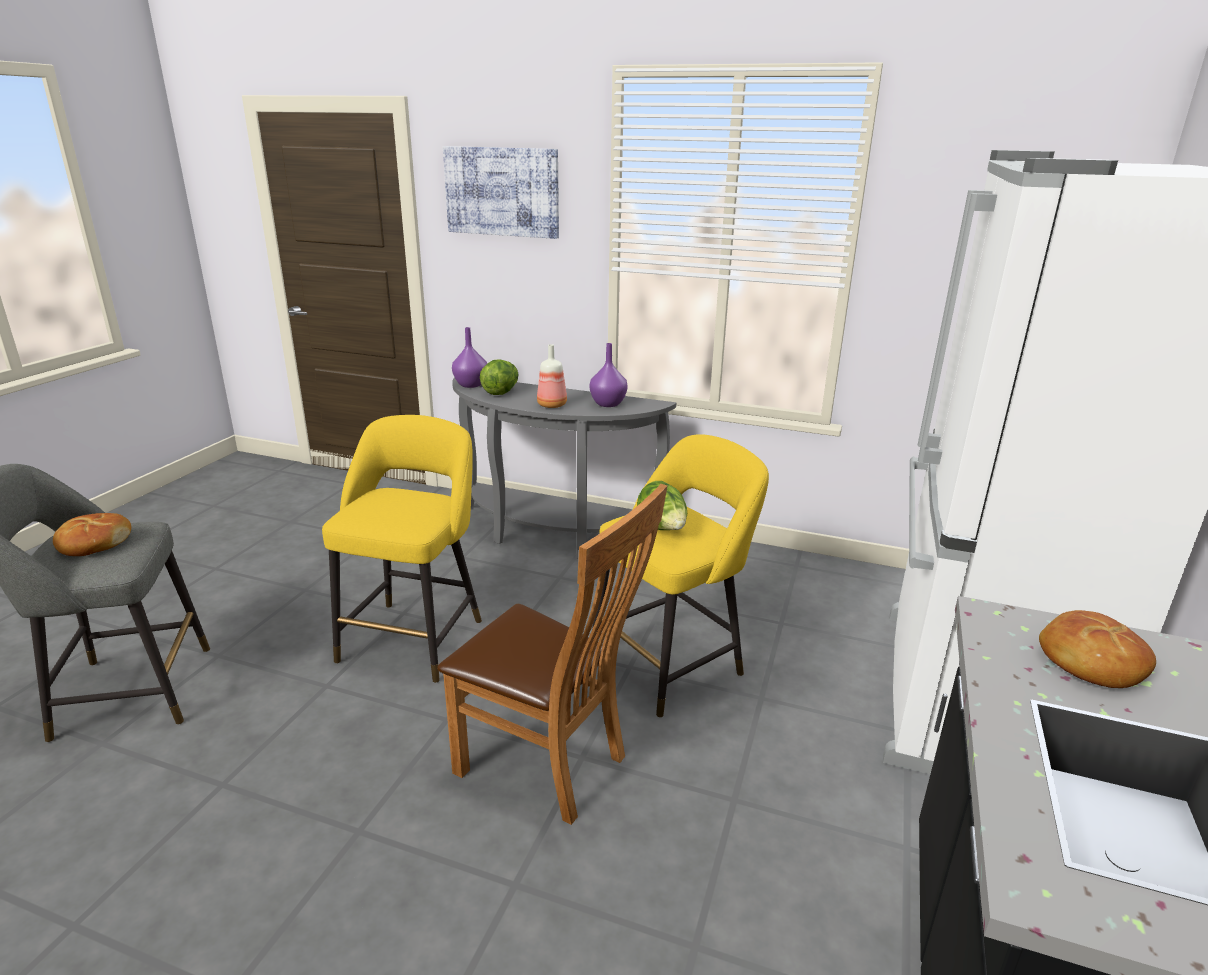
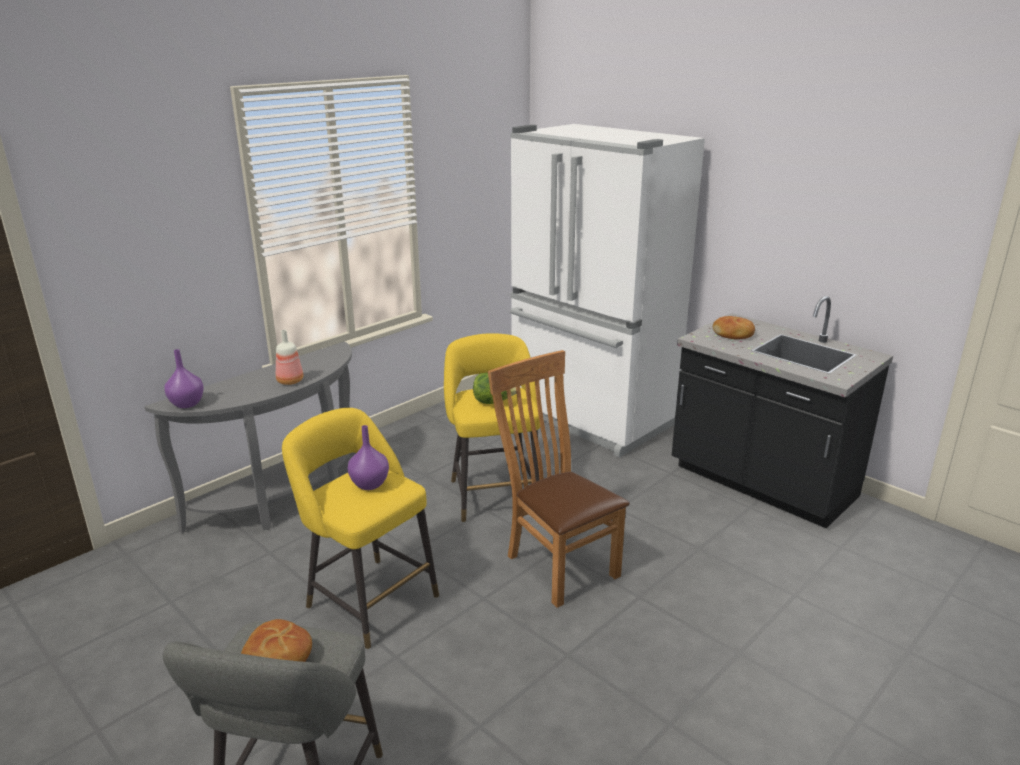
camera: 65 degrees left, 0 degrees up
brown chair [437,484,667,825] -> brown chair turned 90 degrees counterclockwise [488,350,630,608]
picture [443,146,559,239] -> none
lettuce [480,360,518,395] -> none
purple vase [590,343,627,407] -> purple vase moved to [348,425,389,490]

